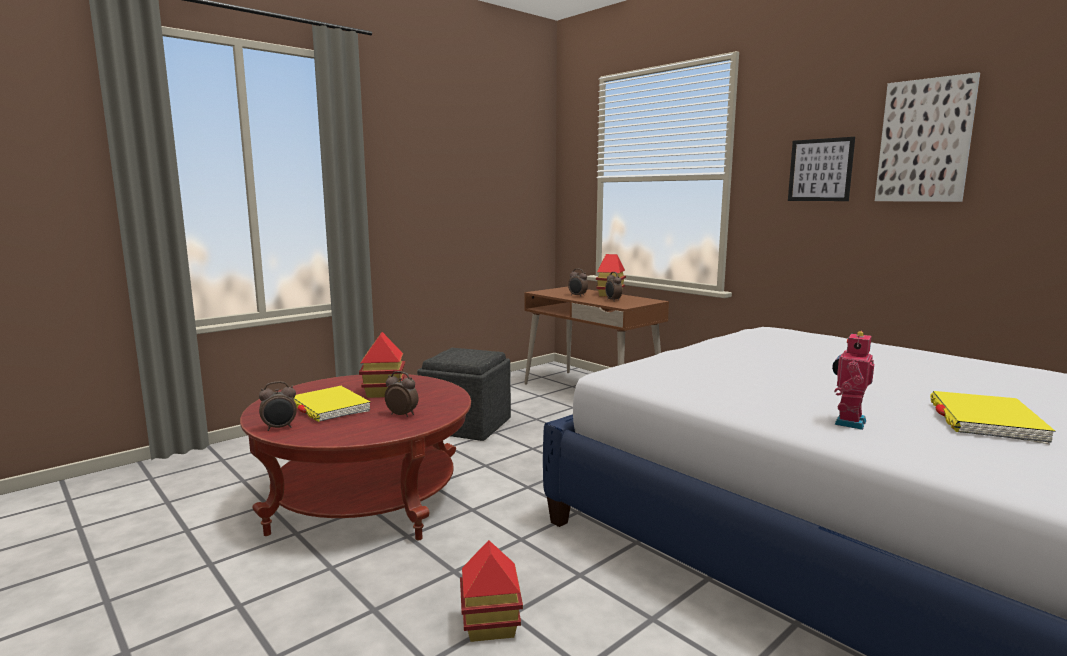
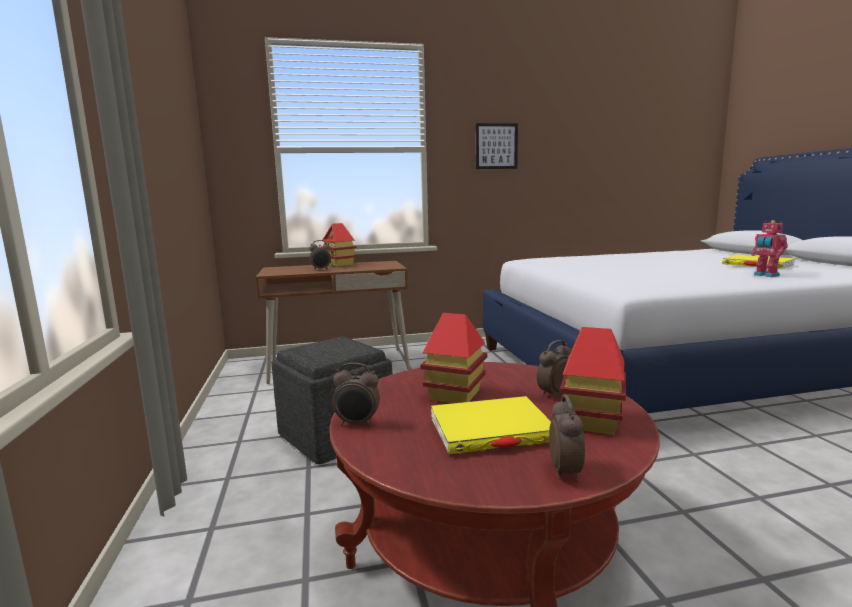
camera: 60 degrees left, 0 degrees up
toy house [460,540,523,642] -> toy house moved to [560,327,626,435]
alarm clock [605,272,622,302] -> alarm clock moved to [332,363,380,427]
picture [875,72,980,202] -> none

